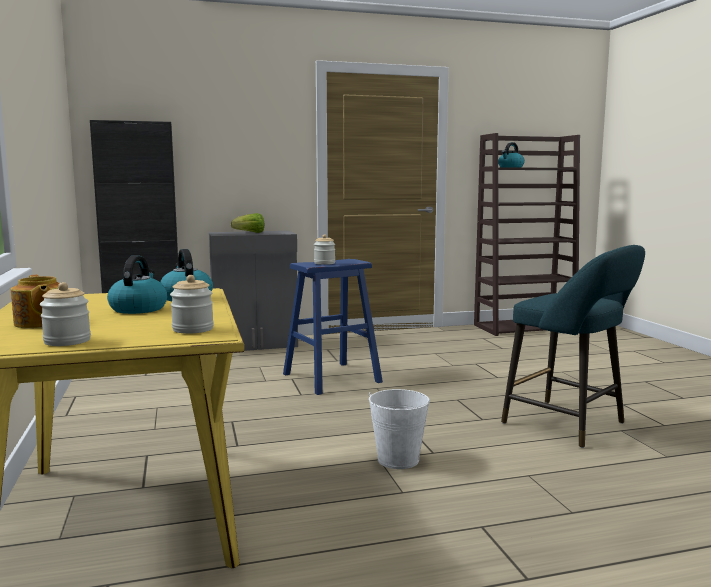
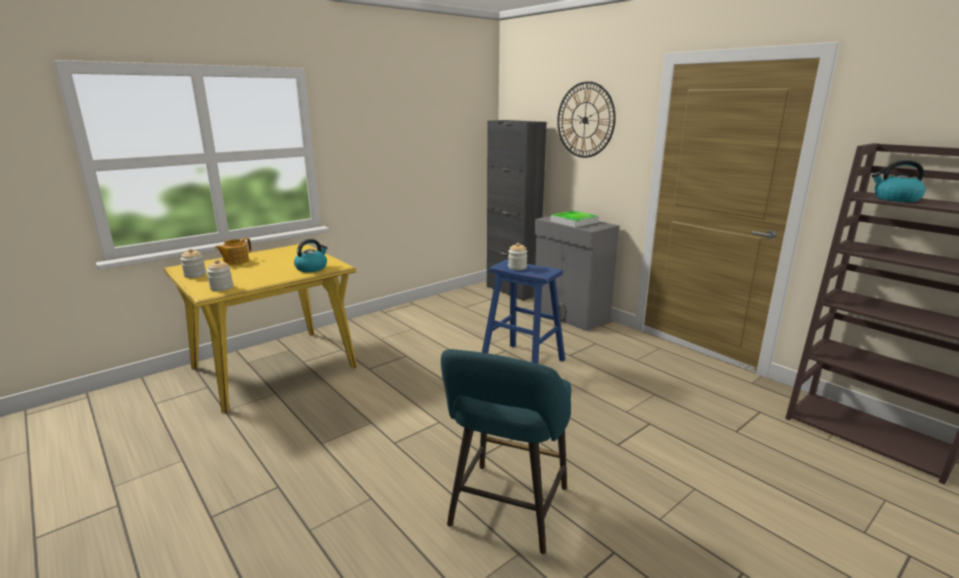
camera: 65 degrees right, 10 degrees up
kettle [107,255,167,314] -> none
lettuce [231,213,264,233] -> tray [550,211,599,227]
white bucket [369,389,430,469] -> none
none -> wall clock [557,81,616,158]

